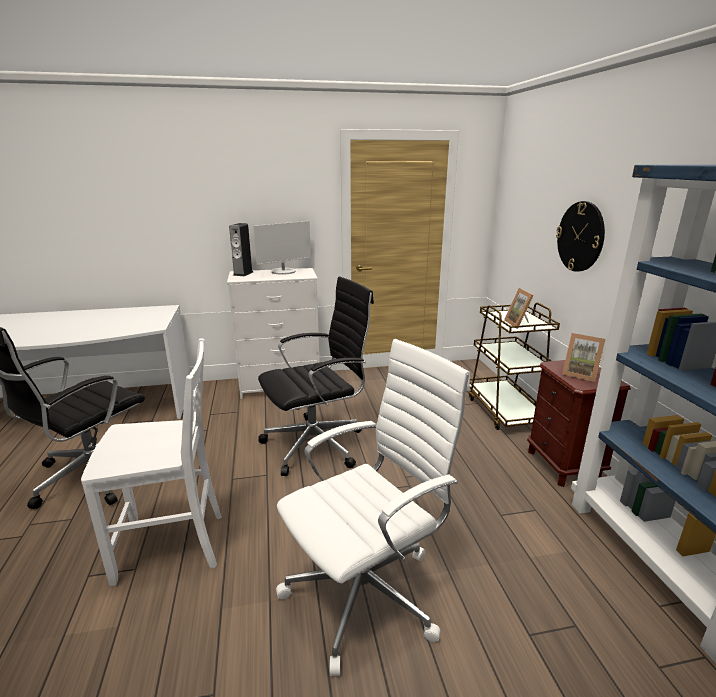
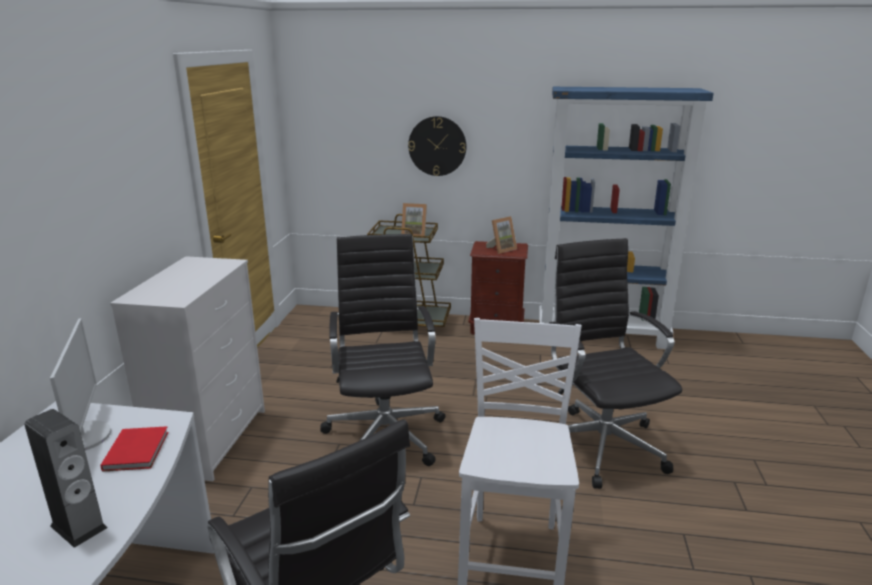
camera: 70 degrees left, 0 degrees up
speaker [229,223,253,276] -> speaker moved to [24,409,108,548]
monitor [254,221,311,275] -> monitor moved to [50,318,111,450]
white office chair [276,339,470,676] -> black office chair [549,238,682,489]
none -> red book [101,426,168,472]

